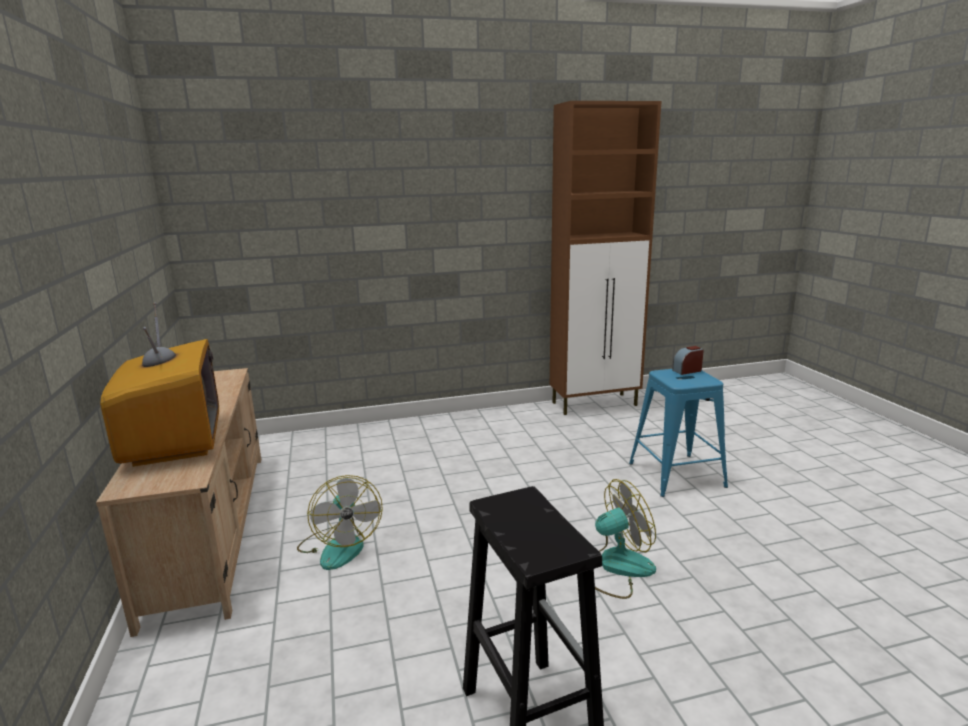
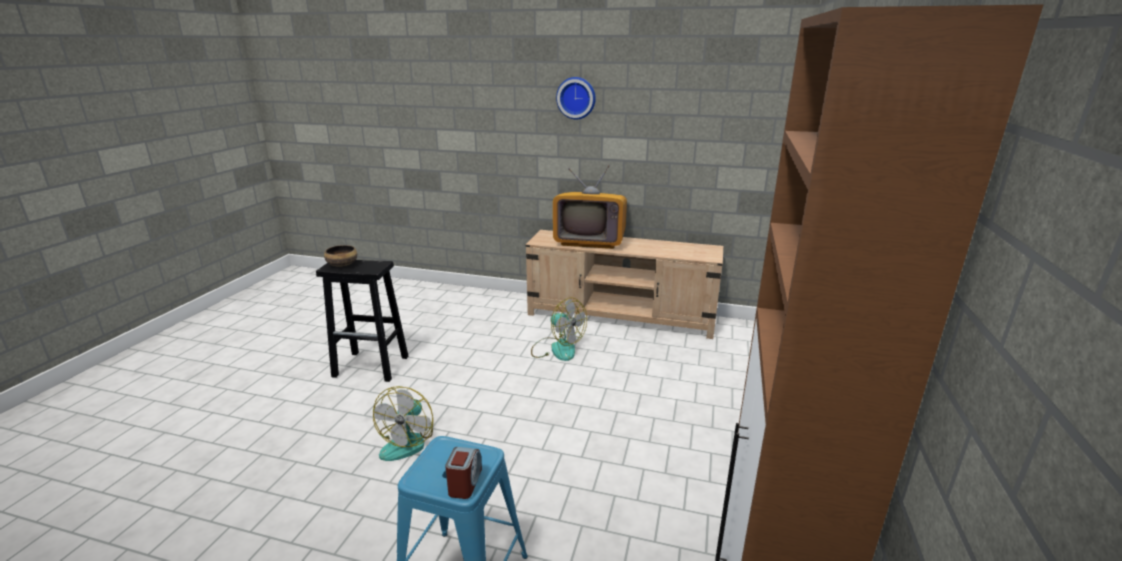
camera: 120 degrees right, 5 degrees up
fan [297,475,383,570] -> fan turned 150 degrees counterclockwise [531,298,587,361]
none -> bowl [324,245,357,267]
none -> wall clock [556,77,596,119]

